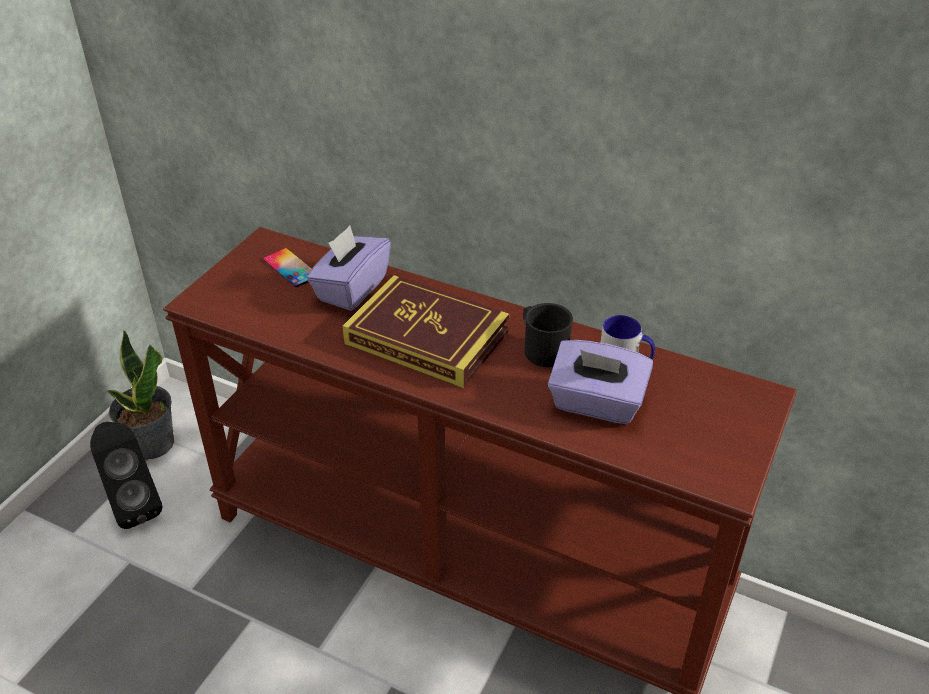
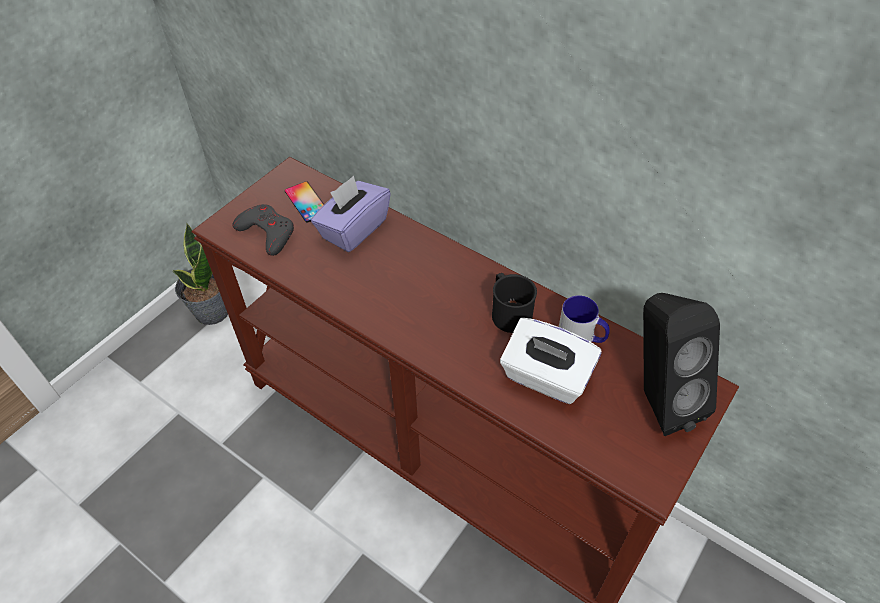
camera: 10 degrees right, 10 degrees up
black speaker [90,422,163,529] -> black speaker moved to [643,293,720,436]
book [343,275,510,388] -> none
purple tissue box [548,340,653,424] -> white tissue box [500,318,602,404]
none -> grey game controller [232,204,294,256]

